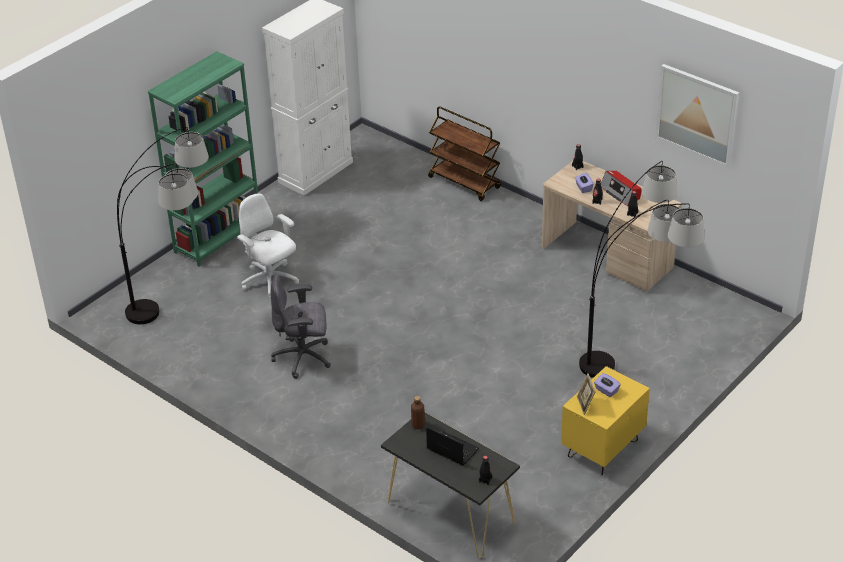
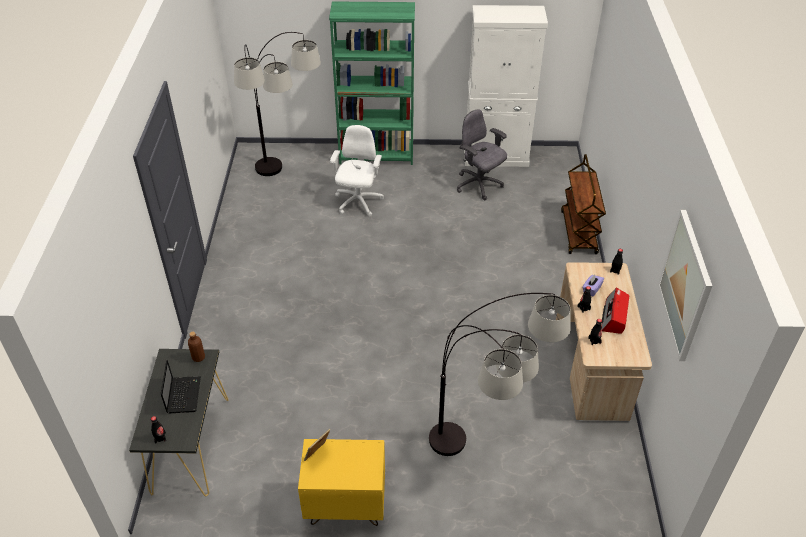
camera: 50 degrees right, 5 degrees up
grey office chair [271,275,331,379] -> grey office chair moved to [457,110,507,200]
purple tissue box [594,373,621,397] -> none

